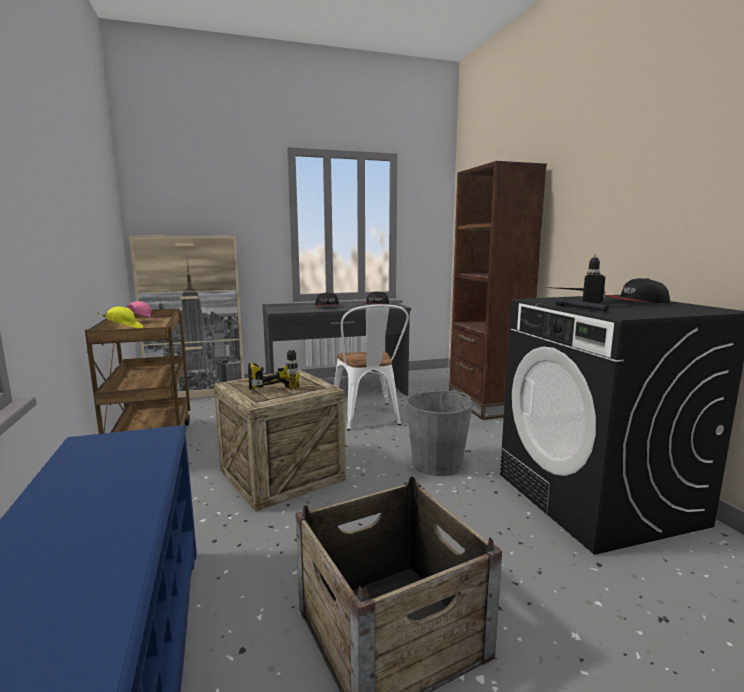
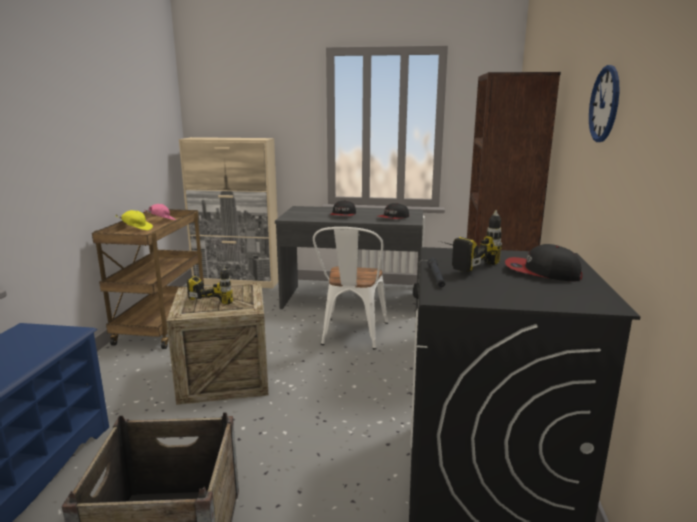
camera: 25 degrees right, 5 degrees up
grey bucket [406,389,473,476] -> none
none -> wall clock [589,65,619,142]

